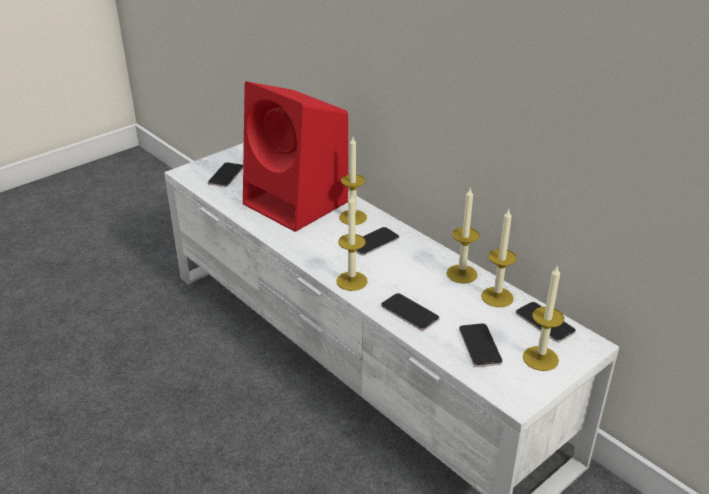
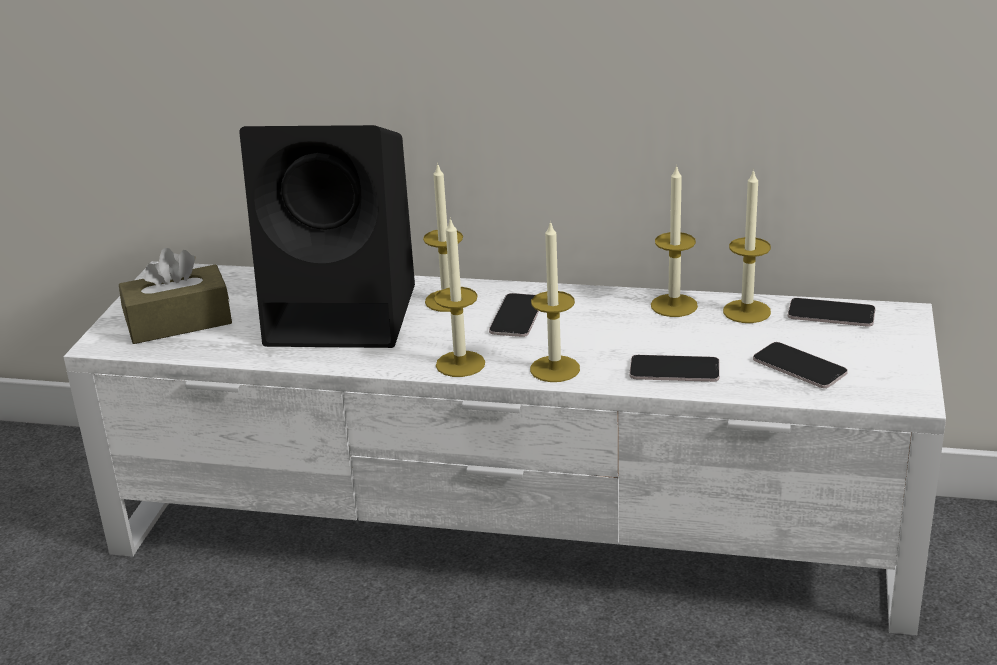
camera: 35 degrees left, 5 degrees down
phone [208,162,243,187] -> brown tissue box [119,248,232,344]
red speaker [243,81,348,232] -> black speaker [239,125,415,348]
candle [523,265,564,371] -> candle moved to [434,217,485,377]

